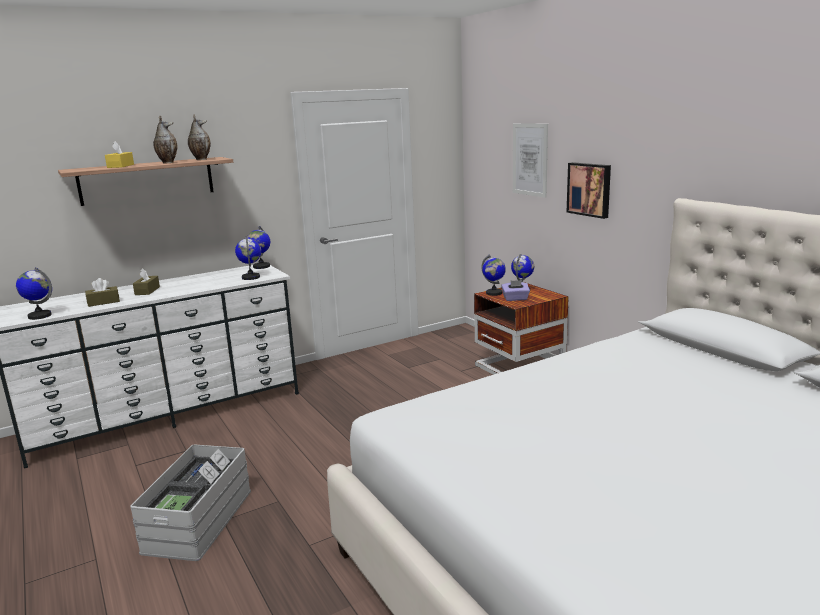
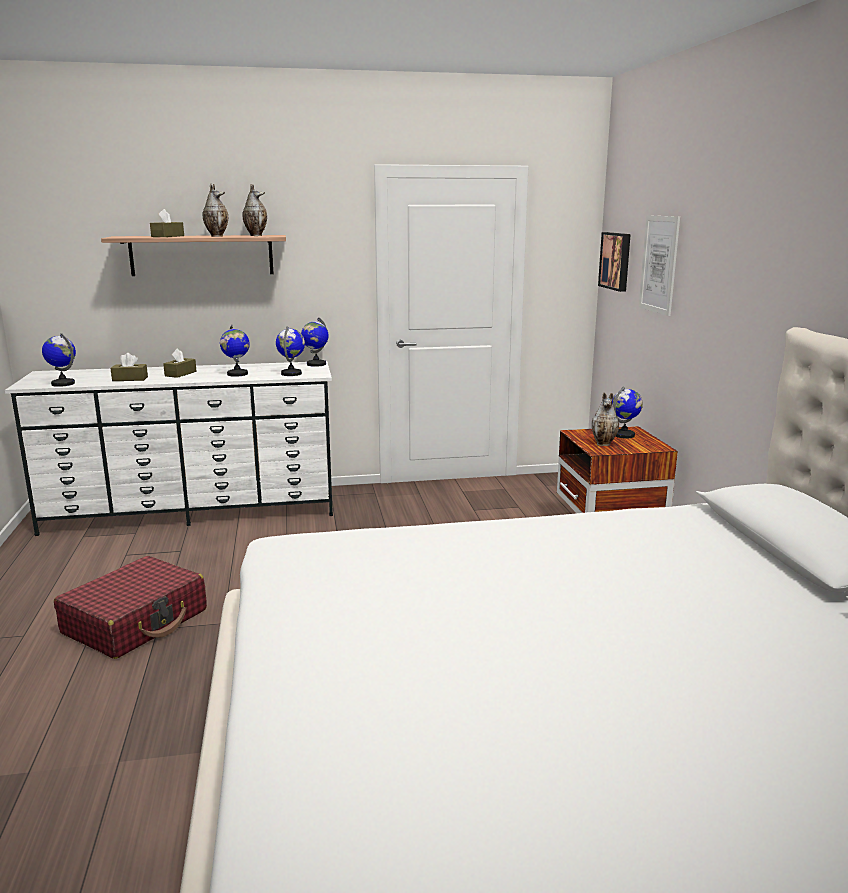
camera: 20 degrees right, 0 degrees up
yellow tissue box [105,141,134,168] -> brown tissue box [150,209,184,237]
grey storage box [130,444,251,561] -> red suitcase [54,556,207,659]
globe [481,254,506,296] -> globe moved to [220,325,250,377]
purple tissue box [502,280,530,301] -> vase [592,392,619,446]
picture [567,162,611,219] -> picture moved to [598,232,631,292]

